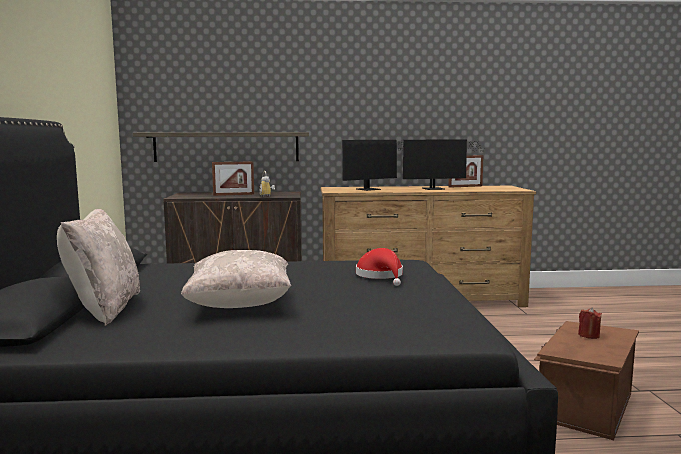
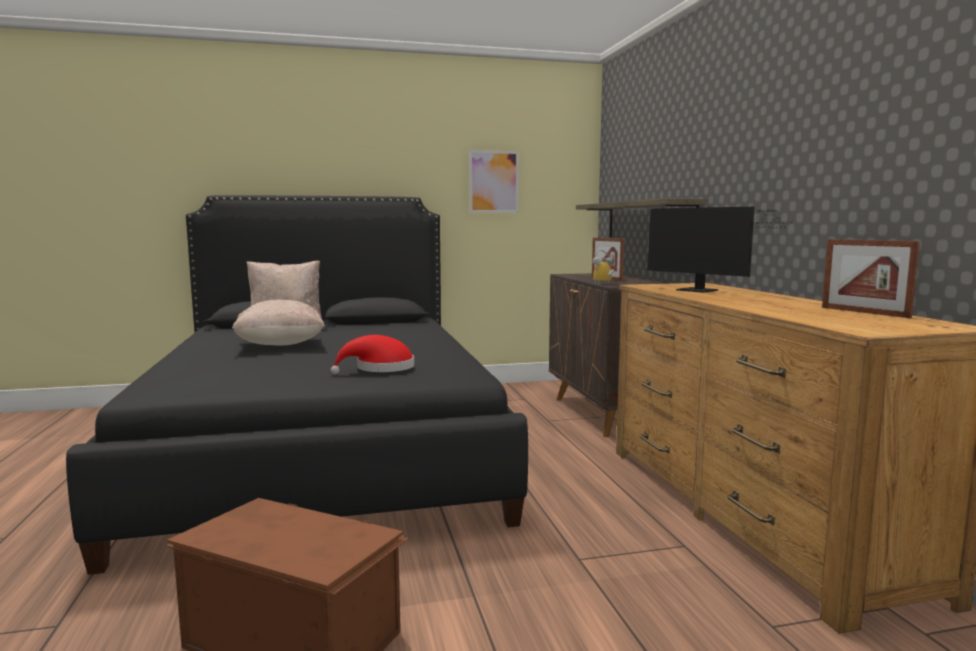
camera: 80 degrees right, 0 degrees up
monitor [403,139,486,190] -> none
red candle [578,308,602,339] -> none
none -> picture [469,150,519,213]

